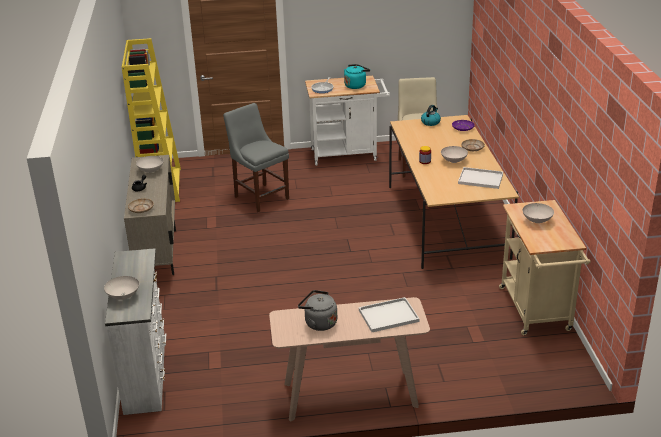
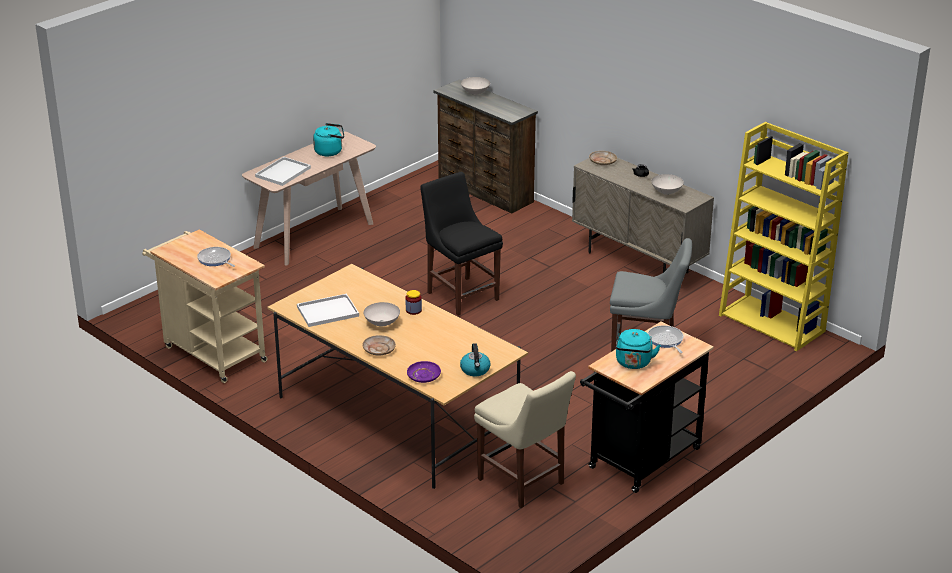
camera: 140 degrees right, 0 degrees up
white dresser [105,248,166,415] -> brown dresser [434,79,538,214]
grey kettle [298,290,337,331] -> turquoise kettle [313,123,344,156]
white cart [305,76,390,166] -> black cart [580,322,714,493]
white bowl [522,203,554,223] -> frying pan [197,247,235,267]
none -> black chair [420,172,503,316]

